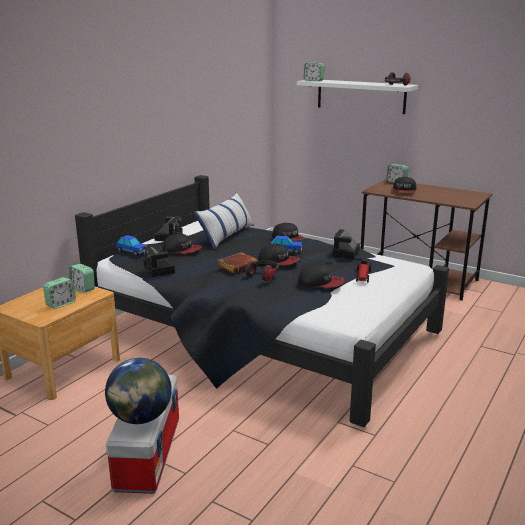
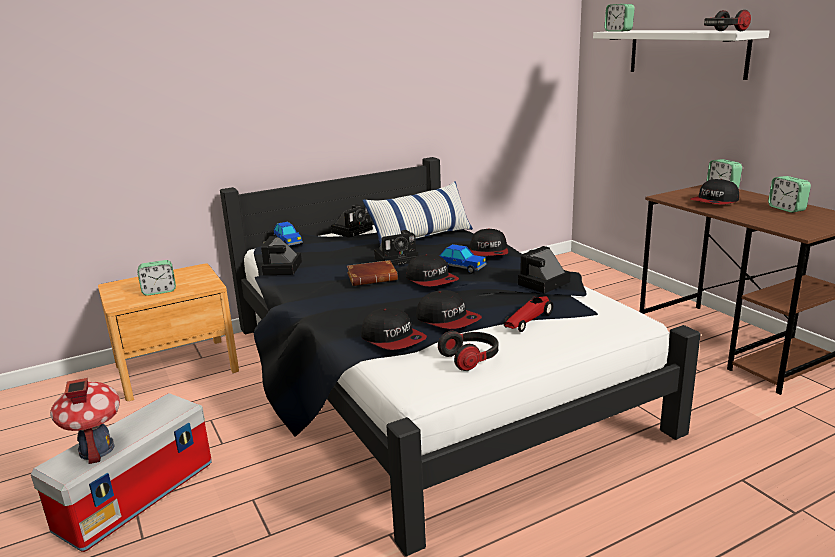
camera: 30 degrees right, 0 degrees up
alarm clock [69,264,95,293] -> alarm clock moved to [768,176,811,213]
globe [105,358,172,424] -> toy house [50,378,120,464]
cap [162,234,202,254] -> cap moved to [361,308,427,350]
headphones [245,260,279,281] -> headphones moved to [438,331,499,371]
none -> camera [374,230,418,266]

